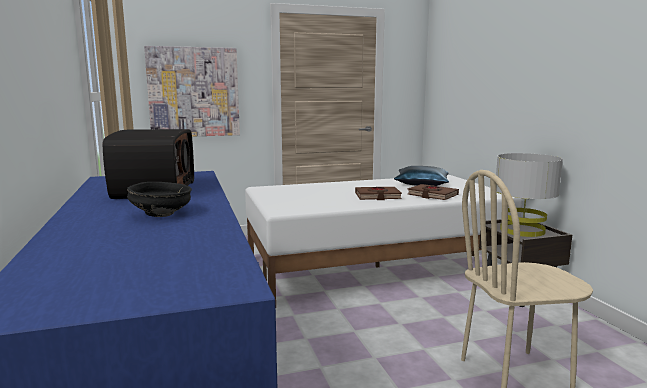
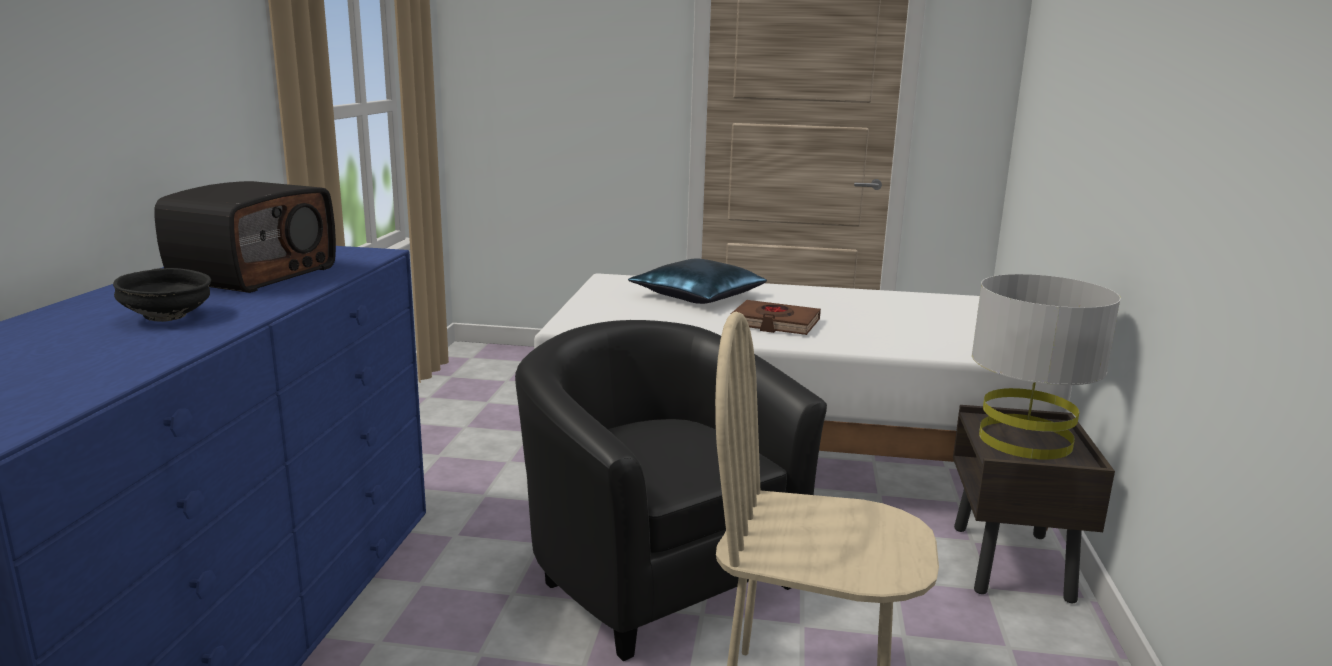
camera: 25 degrees right, 5 degrees up
picture [144,46,240,137] -> none
blue pillow [394,166,449,186] -> blue pillow moved to [628,258,767,304]
brown book [407,184,459,200] -> none
none -> black armchair [515,320,827,662]

